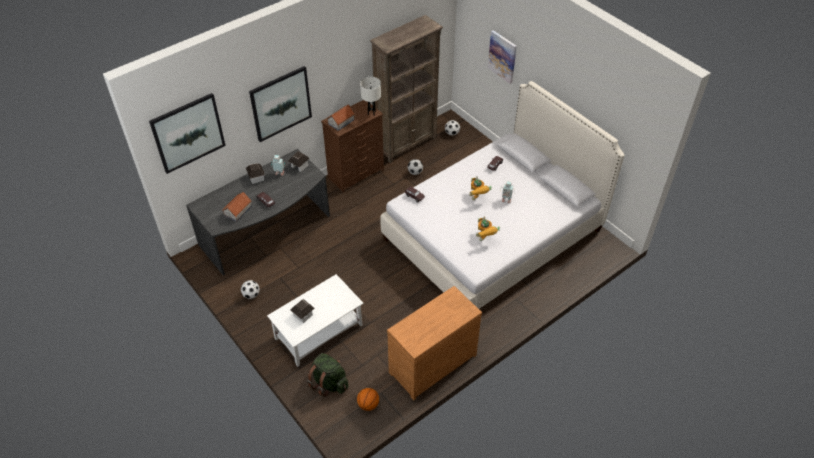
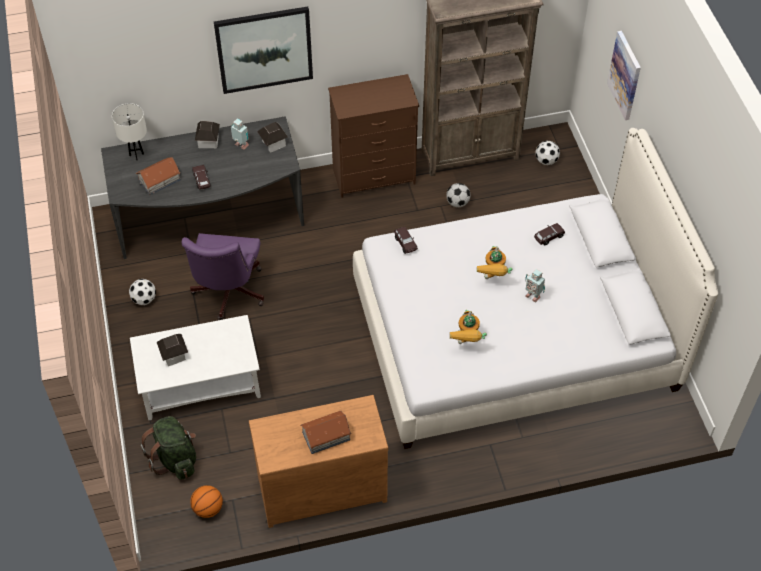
camera: 25 degrees right, 5 degrees up
picture [149,93,226,174] -> none
toy house [327,104,355,131] -> toy house moved to [300,411,352,454]
white table lamp [360,77,381,116] -> white table lamp moved to [112,103,147,160]
none -> purple office chair [182,233,264,320]

